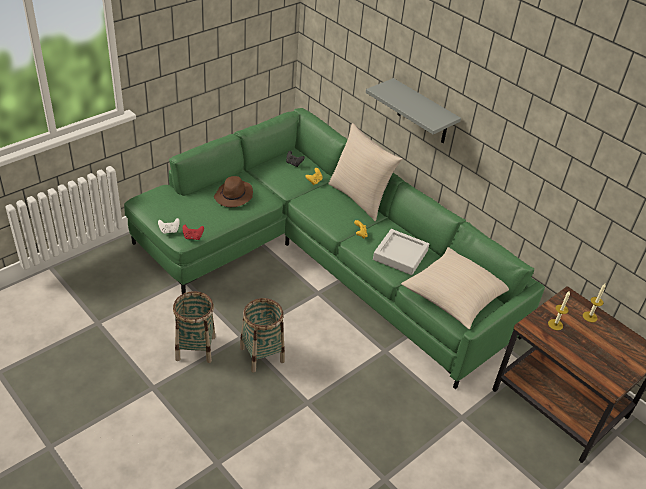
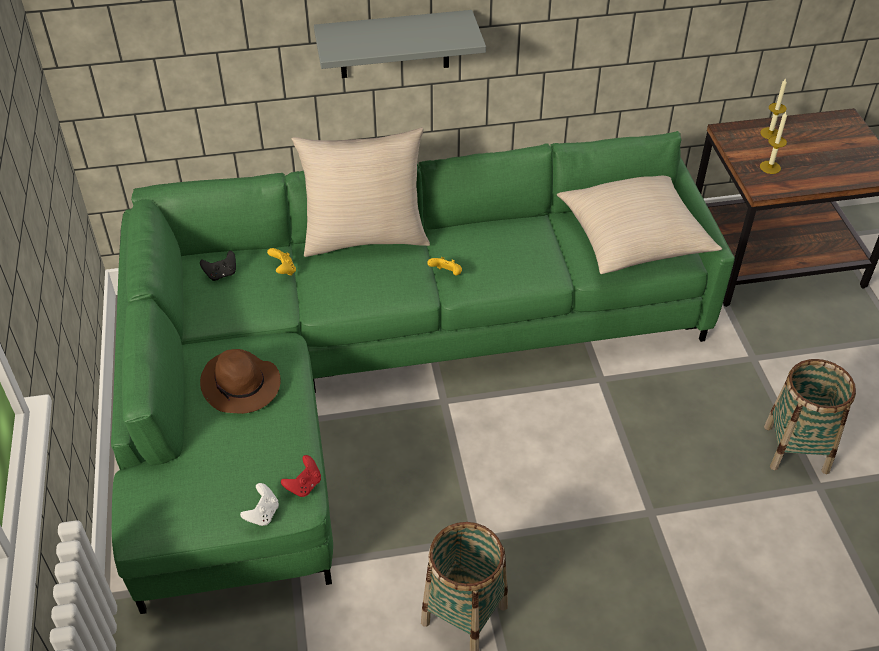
camera: 55 degrees left, 5 degrees up
basket [240,298,285,373] -> basket moved to [764,359,856,474]
grey tray [373,229,429,275] -> none

